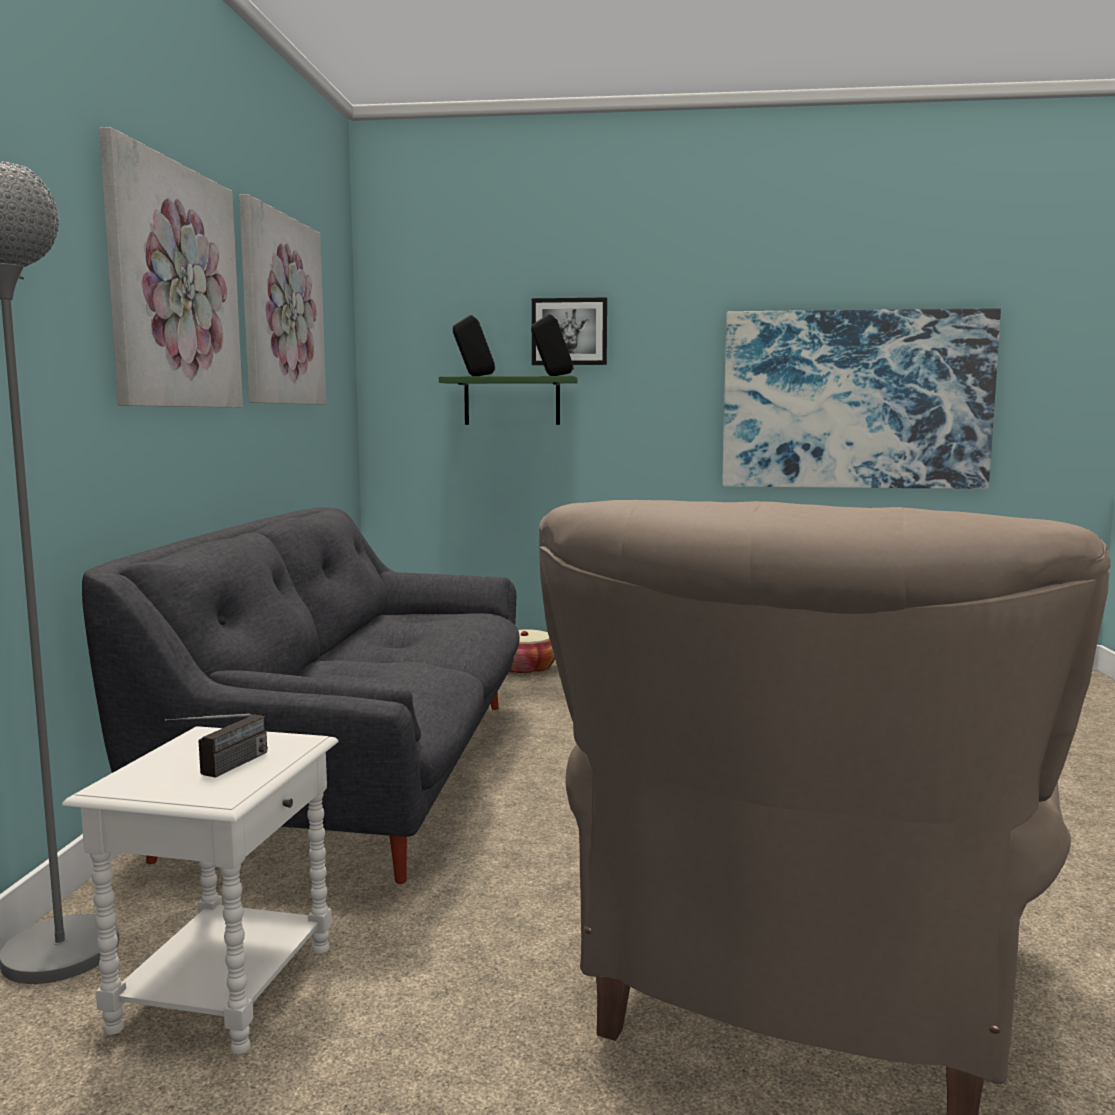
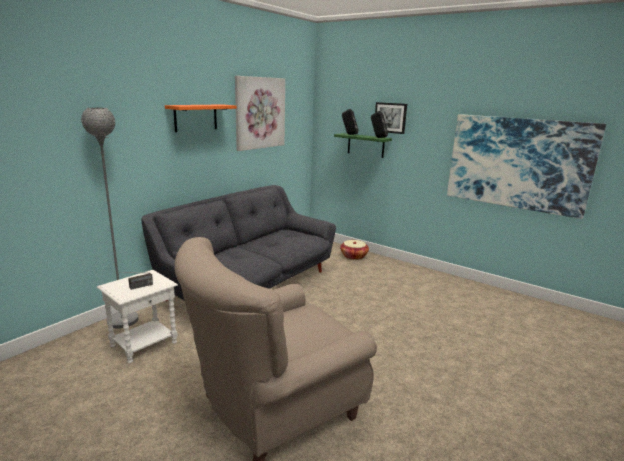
camera: 30 degrees right, 10 degrees up
picture [99,127,243,408] -> orange shelf [165,104,237,132]

